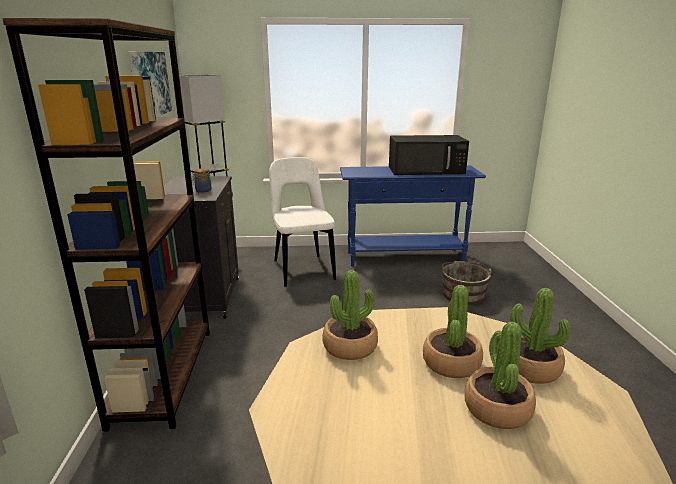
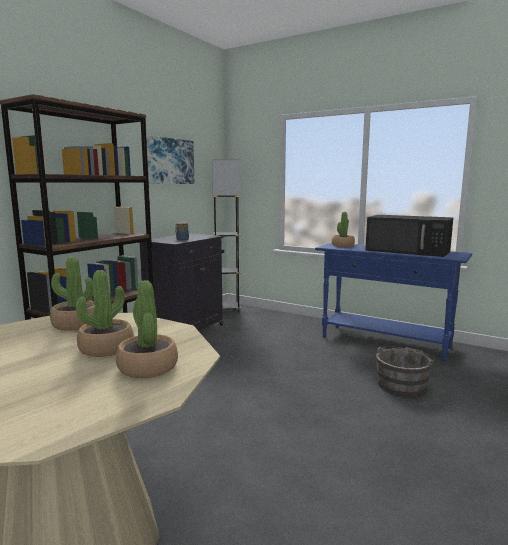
camera: 35 degrees right, 10 degrees down
white chair [269,157,336,287] -> none
potted plant [464,322,536,429] -> potted plant moved to [332,212,355,247]

